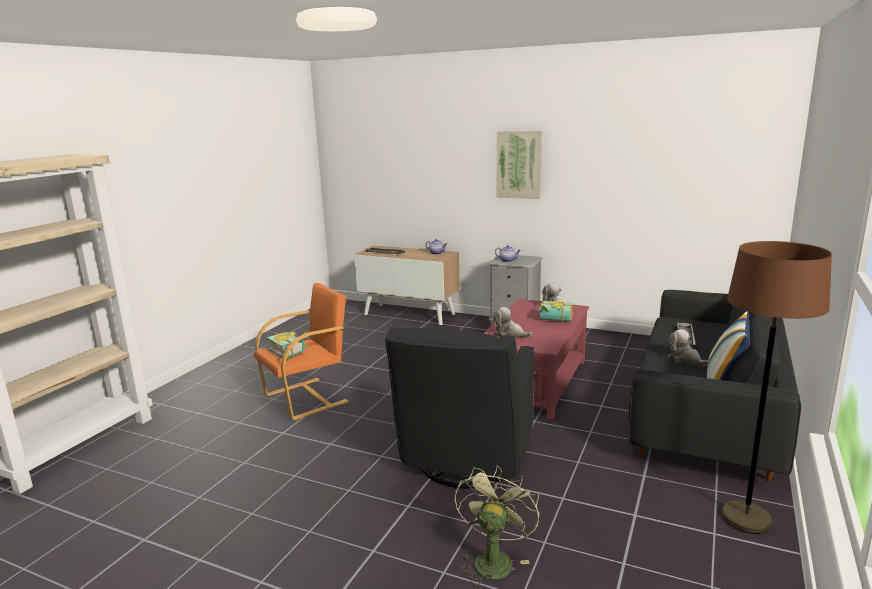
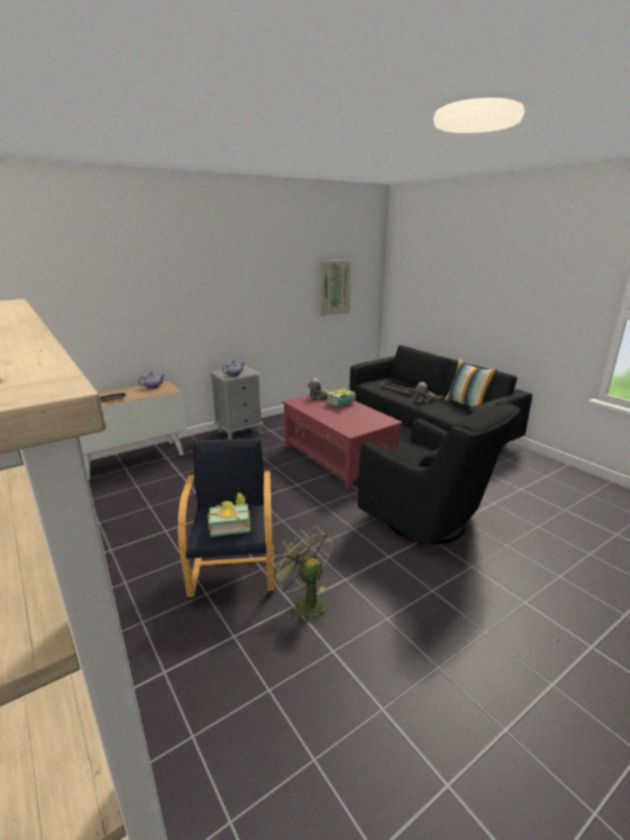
camera: 60 degrees left, 5 degrees up
orange armchair [254,283,348,420] -> black armchair [178,438,275,597]
green fan [455,466,539,585] -> green fan moved to [270,526,332,626]
plush toy [493,307,532,338] -> none
picture [497,131,542,199] -> picture moved to [320,260,351,316]
brown floor lamp [721,241,832,534] -> none

